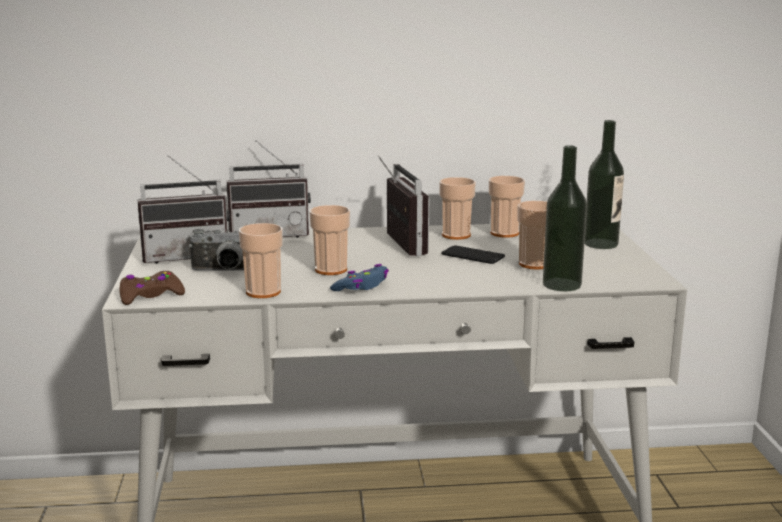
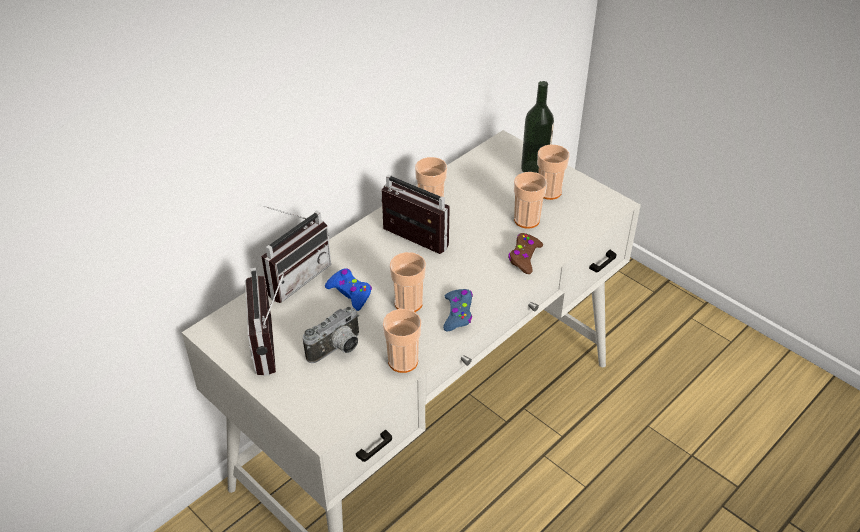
camera: 40 degrees left, 25 degrees up
brown game controller [119,271,185,305] -> brown game controller moved to [508,233,543,274]
radio [137,155,230,264] -> radio turned 135 degrees clockwise [245,268,286,376]
phone [441,245,505,264] -> none
cup [489,176,525,238] -> cup moved to [537,144,570,200]
bottle [543,145,587,291] -> none
none -> blue game controller [325,268,372,311]

